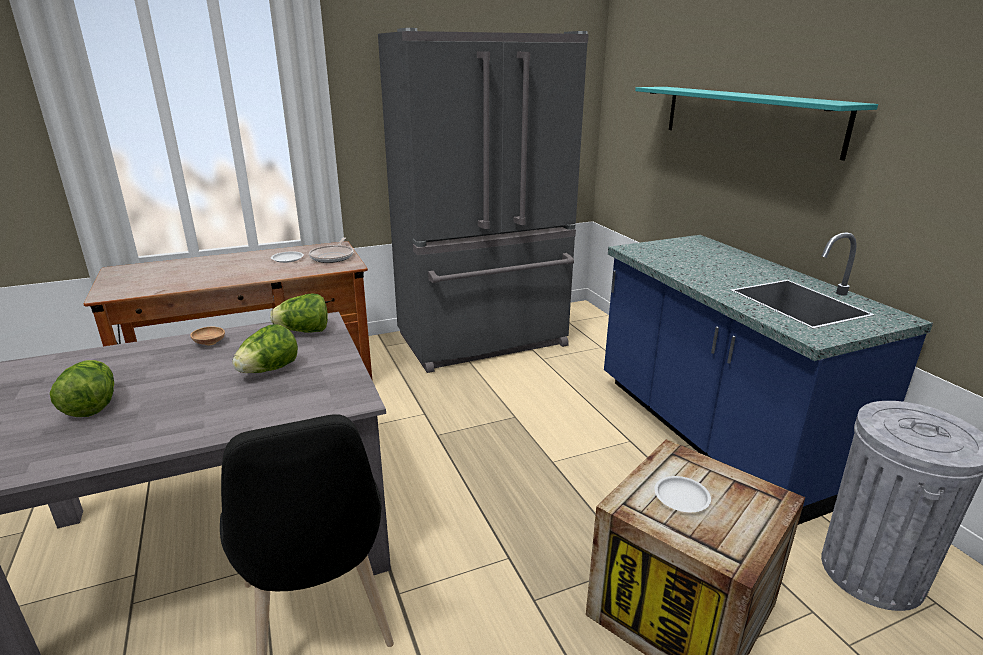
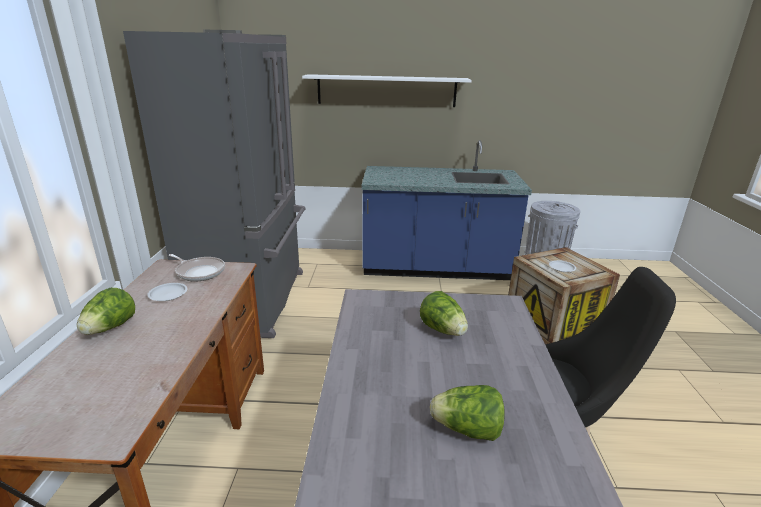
camera: 65 degrees left, 0 degrees up
brown bowl [190,327,225,345] -> none
lettuce [270,293,328,333] -> lettuce moved to [77,288,135,335]
turquoise shelf [635,87,878,161] -> white shelf [302,74,472,107]

